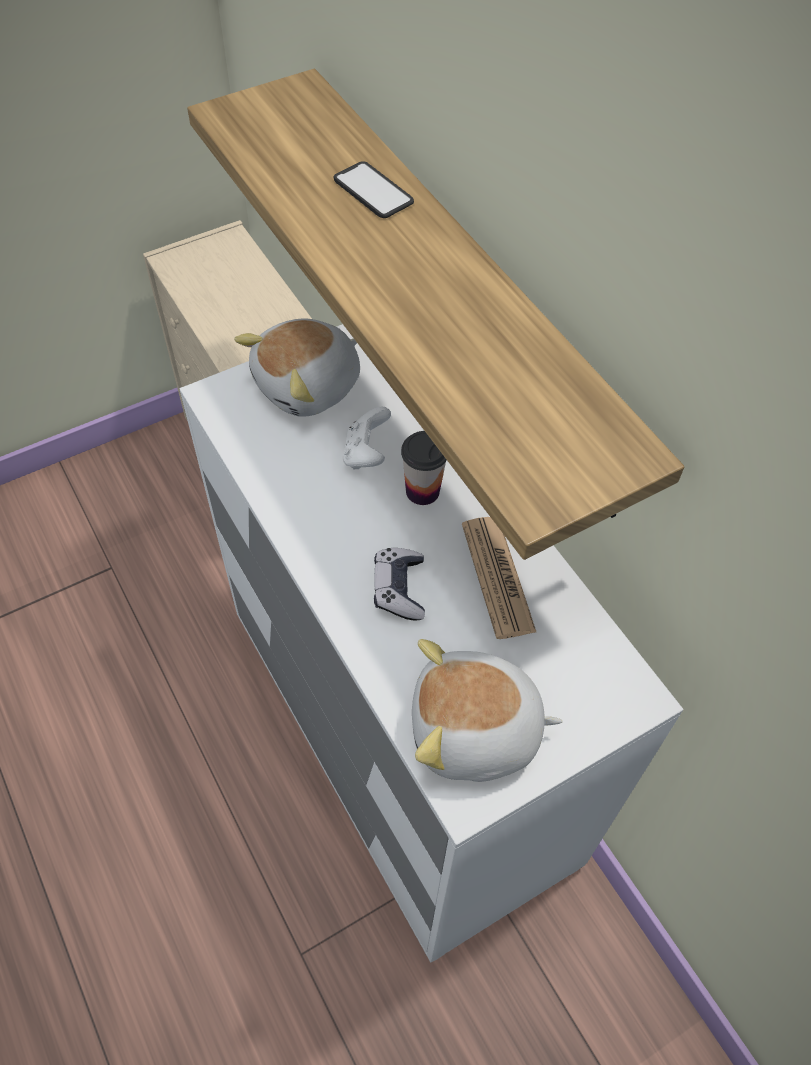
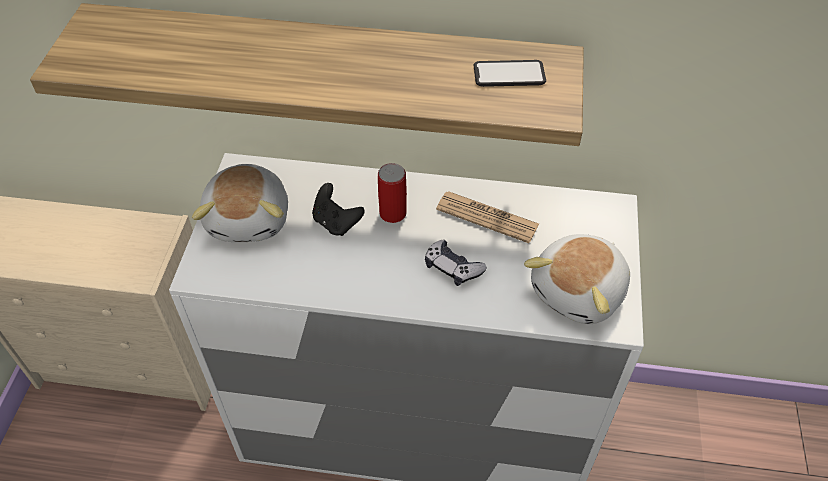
camera: 50 degrees left, 5 degrees down
phone [333,161,414,218] -> phone moved to [473,60,546,87]
white game controller [343,407,391,470] -> black game controller [312,183,365,236]
cup [401,431,447,505] -> can [378,163,407,223]

